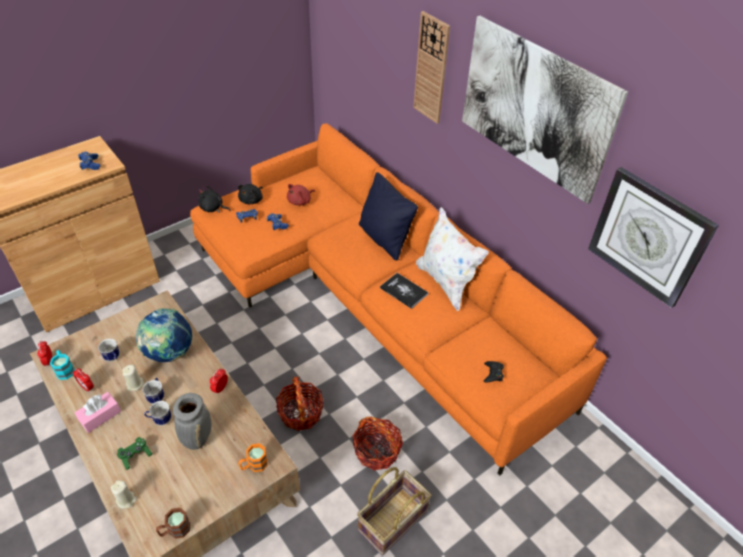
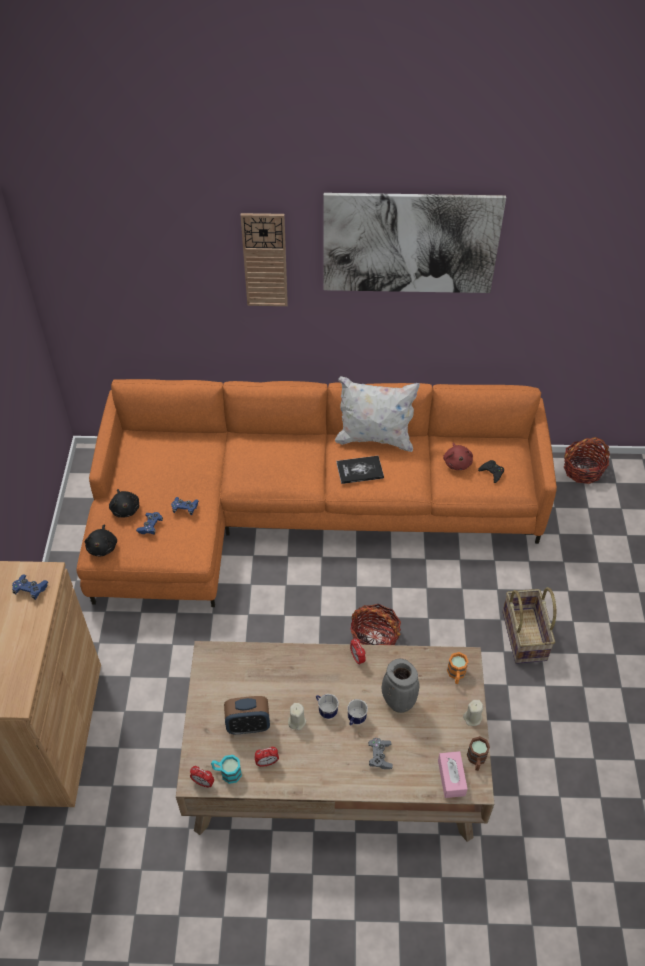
camera: 50 degrees left, 5 degrees up
pink tissue box [74,392,121,433] -> pink tissue box moved to [438,751,468,798]
mug [98,339,120,361] -> alarm clock [224,696,270,734]
beige candle [111,480,137,509] -> beige candle moved to [463,700,483,726]
green game controller [117,437,153,470] -> grey game controller [368,738,393,769]
globe [135,308,192,362] -> none
black plush toy [198,185,231,213] -> black plush toy turned 60 degrees counterclockwise [85,524,117,557]
red plush toy [287,184,315,205] -> red plush toy moved to [443,442,473,470]
basket [353,417,403,471] -> basket moved to [564,437,610,484]
black pillow [359,172,418,261] -> none
wall clock [588,167,719,308] -> none

